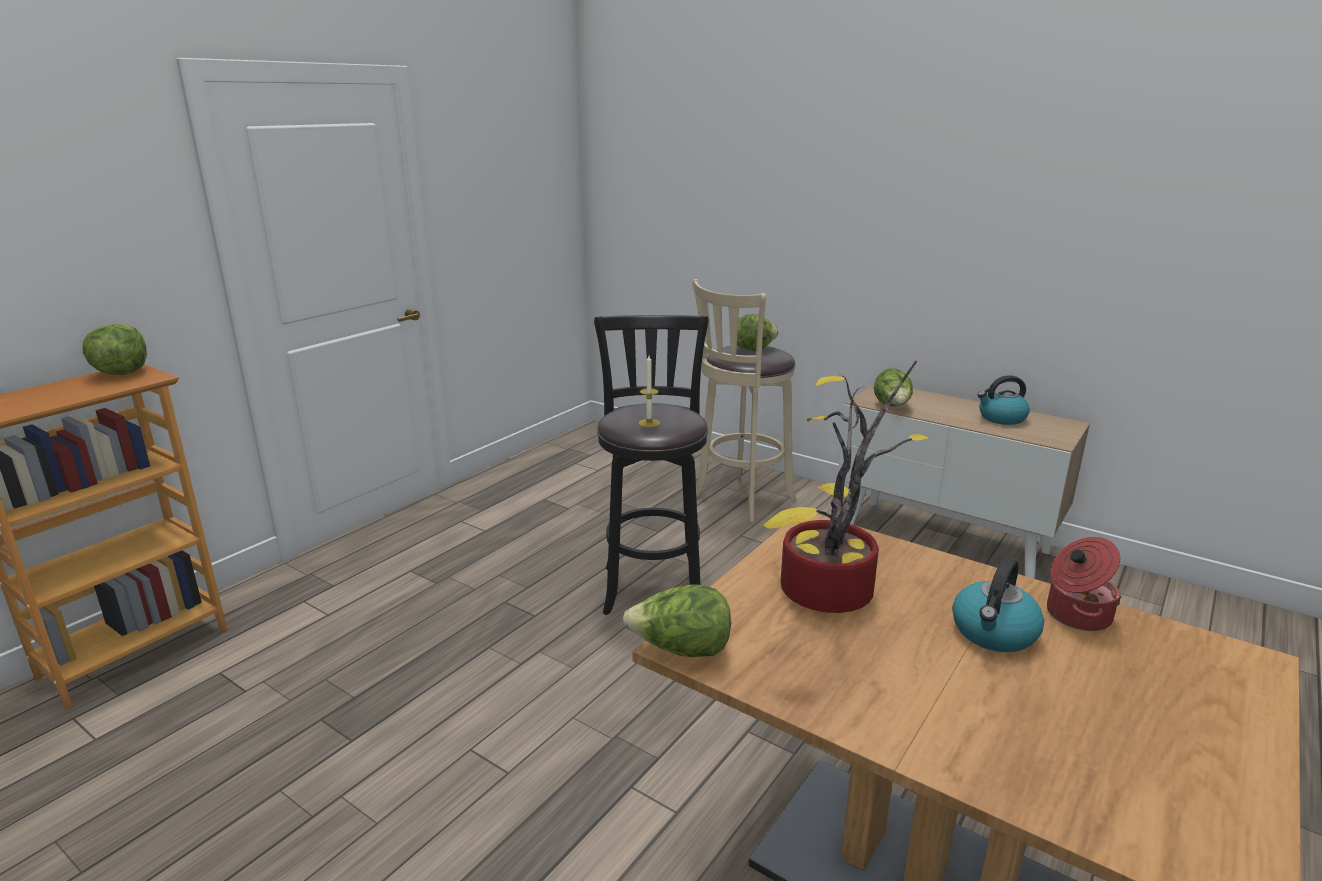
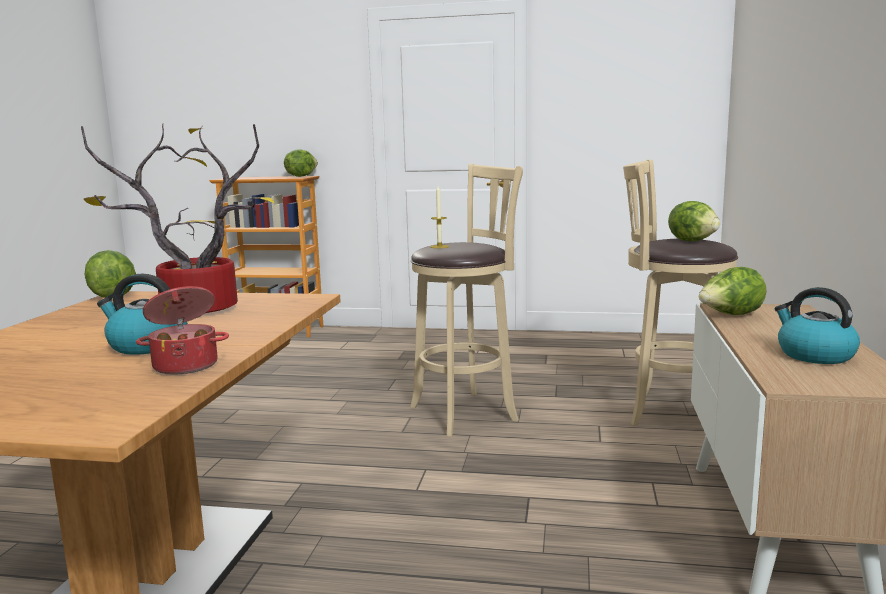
camera: 65 degrees right, 10 degrees down
black stool [594,315,709,615] -> beige stool [410,164,523,437]

